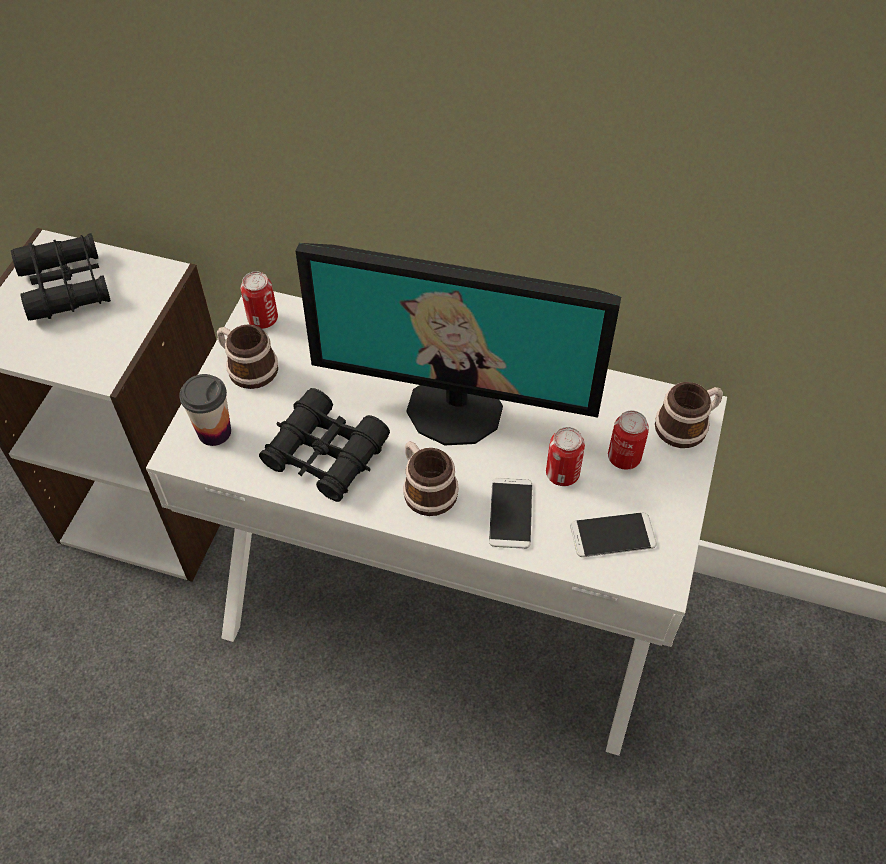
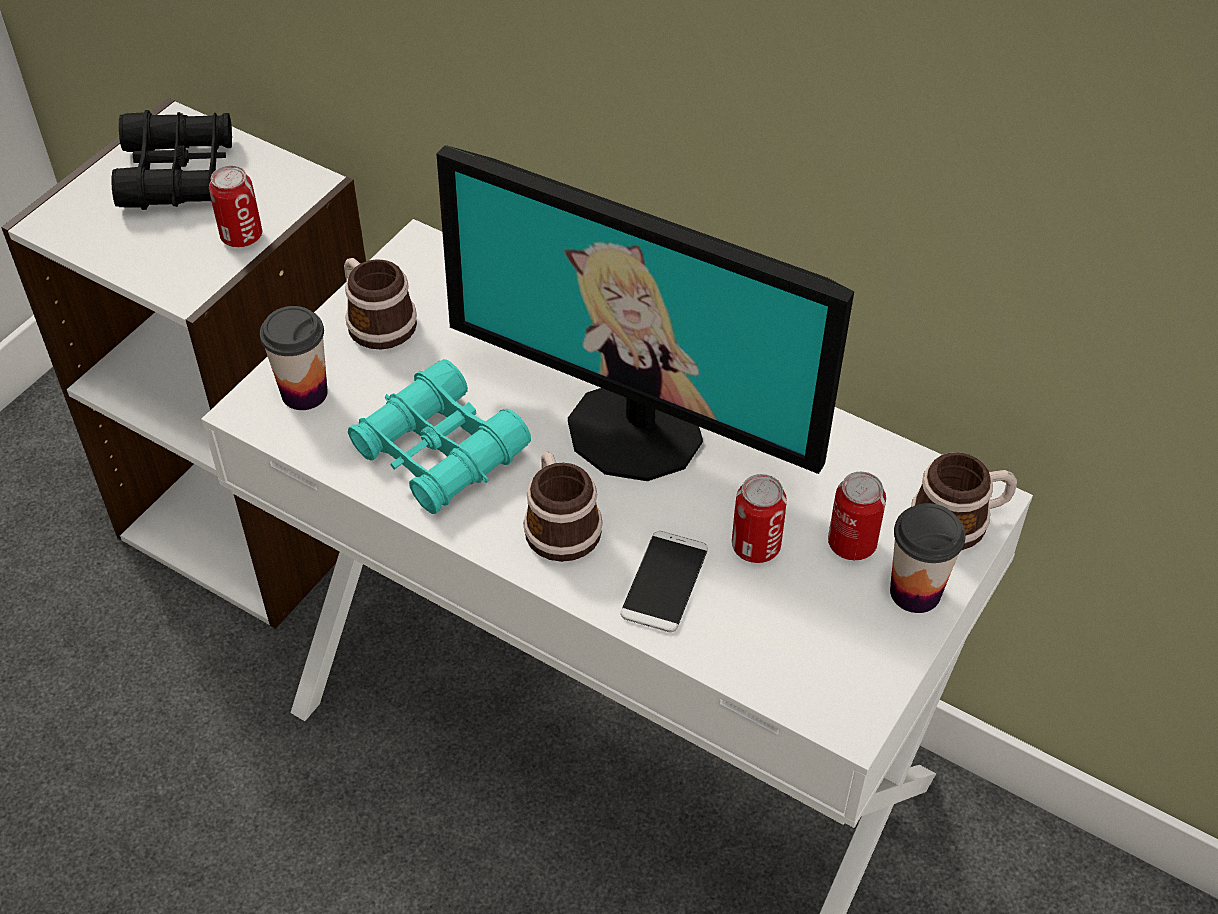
camera: 15 degrees right, 5 degrees down
can [241,272,278,329] -> can moved to [209,165,262,247]
black binoculars [259,388,390,502] -> turquoise binoculars [348,359,531,514]
phone [570,512,657,557] -> none
none -> cup [890,503,966,613]

